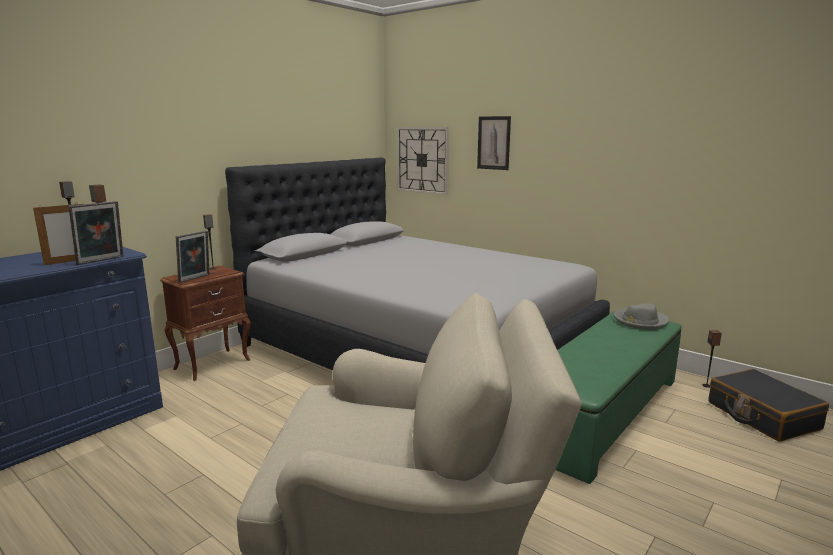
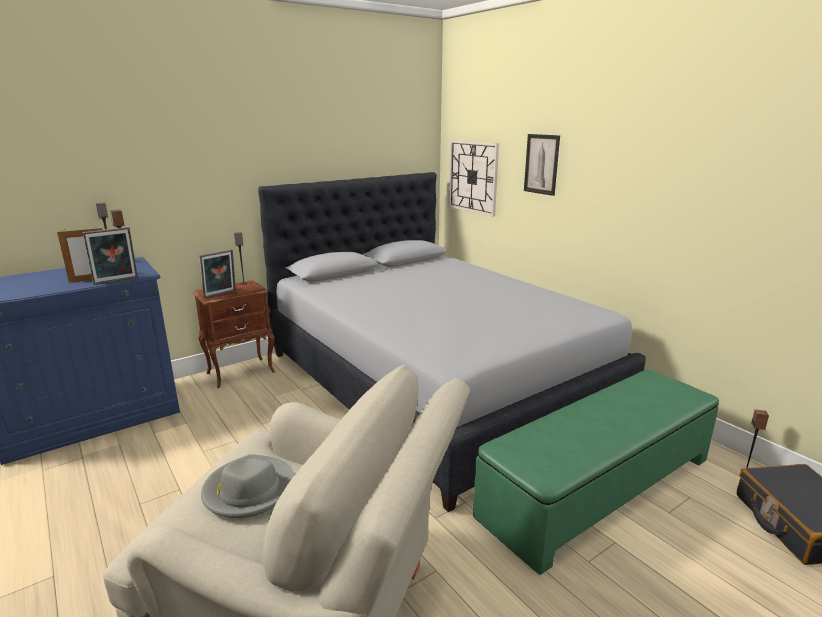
camera: 15 degrees right, 5 degrees up
grey hat [613,303,669,330] -> grey hat moved to [201,454,294,518]

